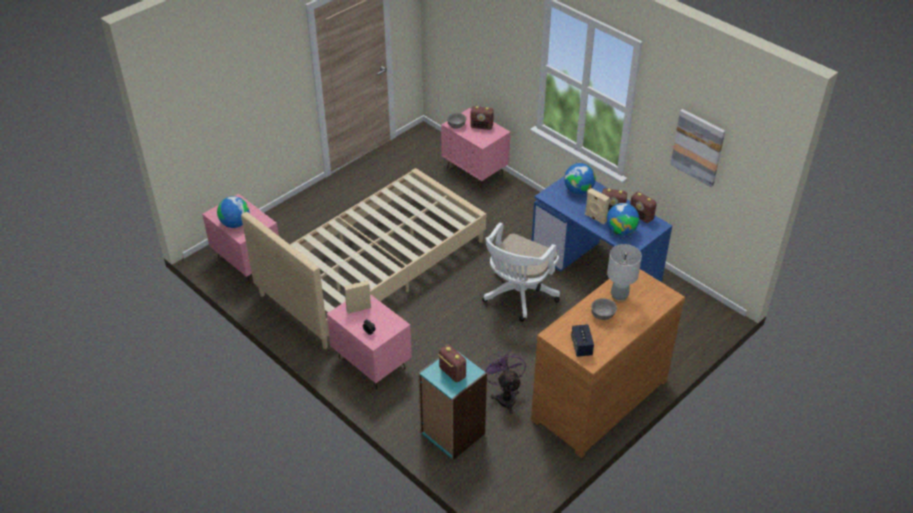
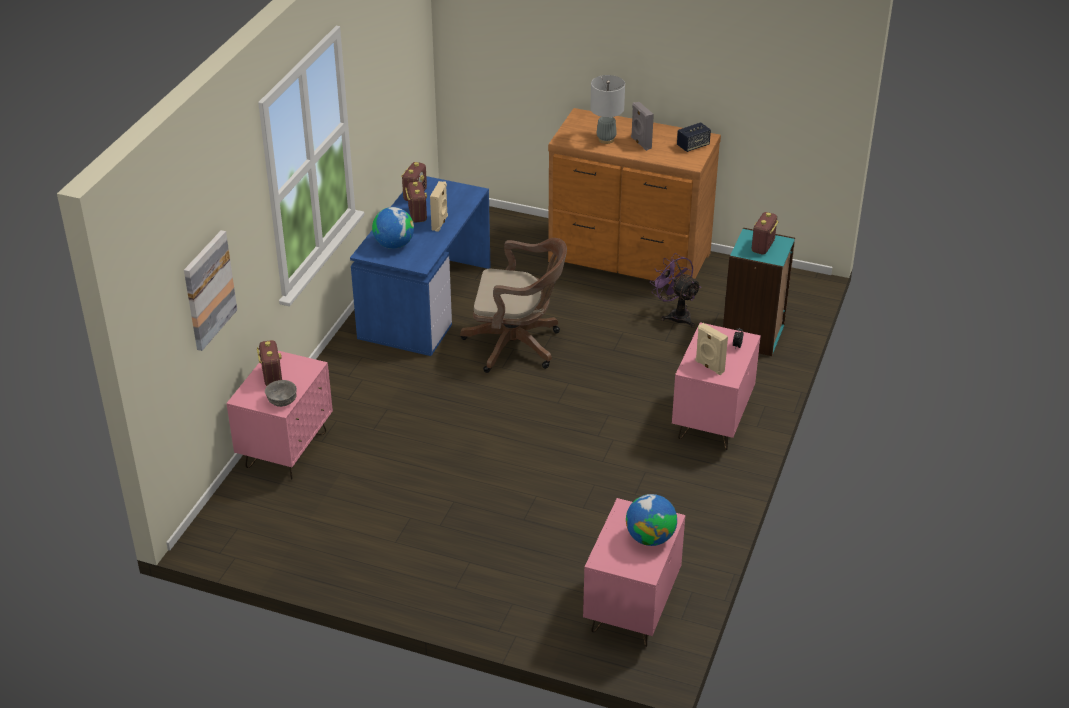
camera: 115 degrees left, 5 degrees down
beige bed [241,168,486,349] -> none
white office chair [482,223,560,322] -> brown office chair [460,238,567,373]
purple fan [483,349,526,414] -> purple fan turned 90 degrees clockwise [650,253,701,328]
grey bowl [591,298,617,320] -> grey speaker [631,102,654,151]
globe [606,203,639,236] -> none
picture [670,109,725,187] -> picture moved to [184,230,237,351]

